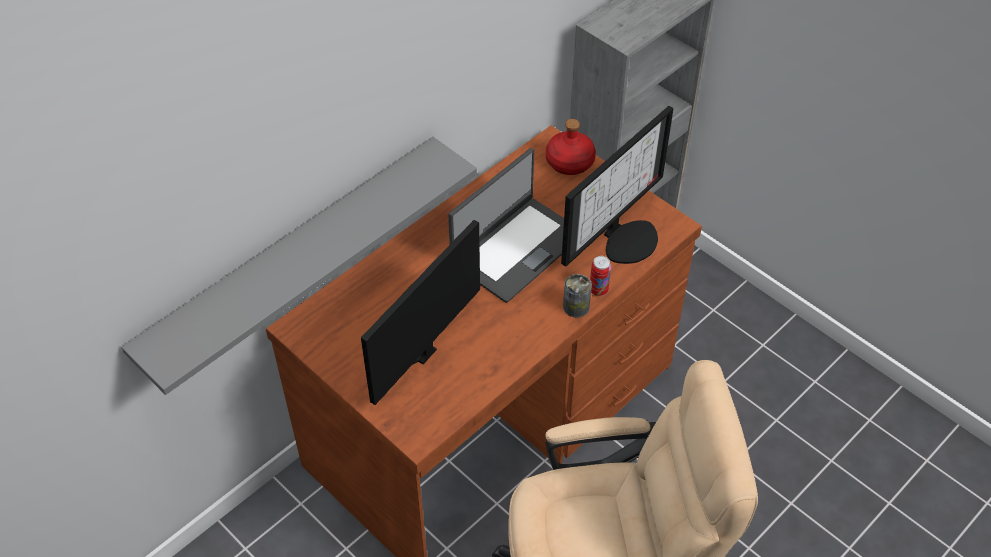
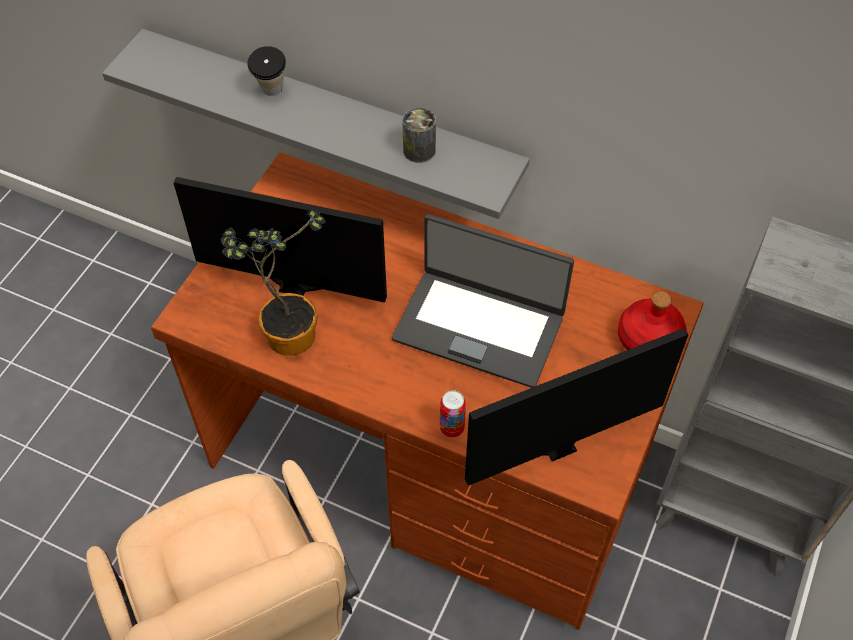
camera: 70 degrees right, 5 degrees up
monitor [561,106,673,267] -> monitor turned 135 degrees clockwise [465,328,688,486]
can [563,274,592,318] -> can moved to [402,108,436,163]
none -> potted plant [220,210,326,356]
none -> cup [247,46,286,96]

